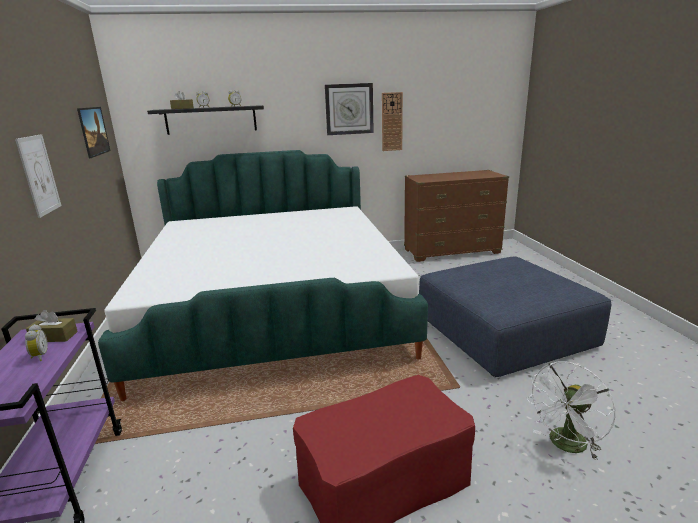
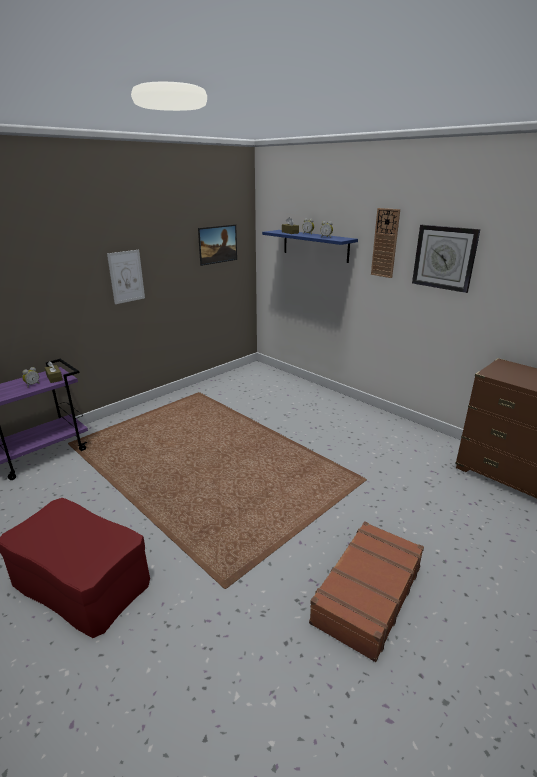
camera: 55 degrees right, 5 degrees up
bed [98,150,428,401] -> none
black shelf [147,105,264,135] -> blue shelf [262,230,358,263]
wall clock [382,92,403,151] -> wall clock moved to [371,208,400,278]
blue ottoman [419,256,611,377] -> brown suitcase [309,521,424,662]
white fan [526,361,616,460] -> none

